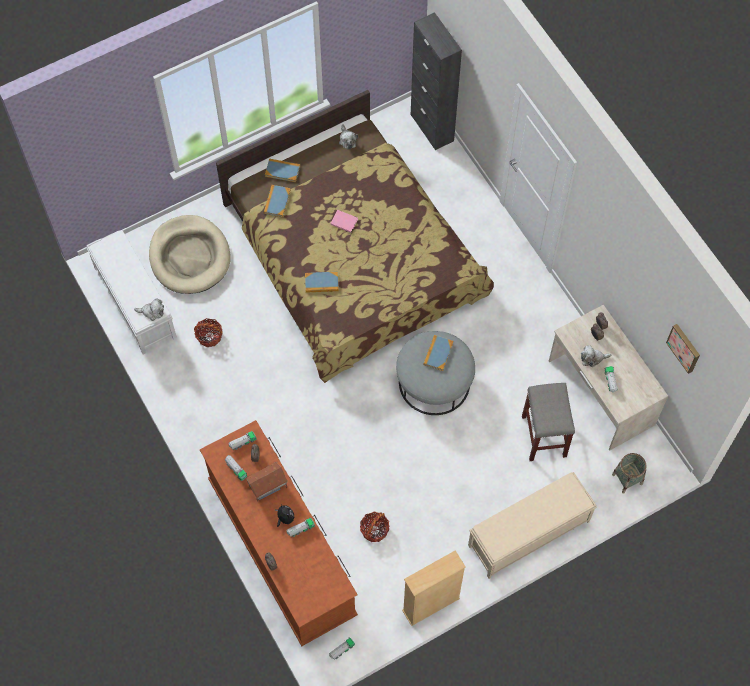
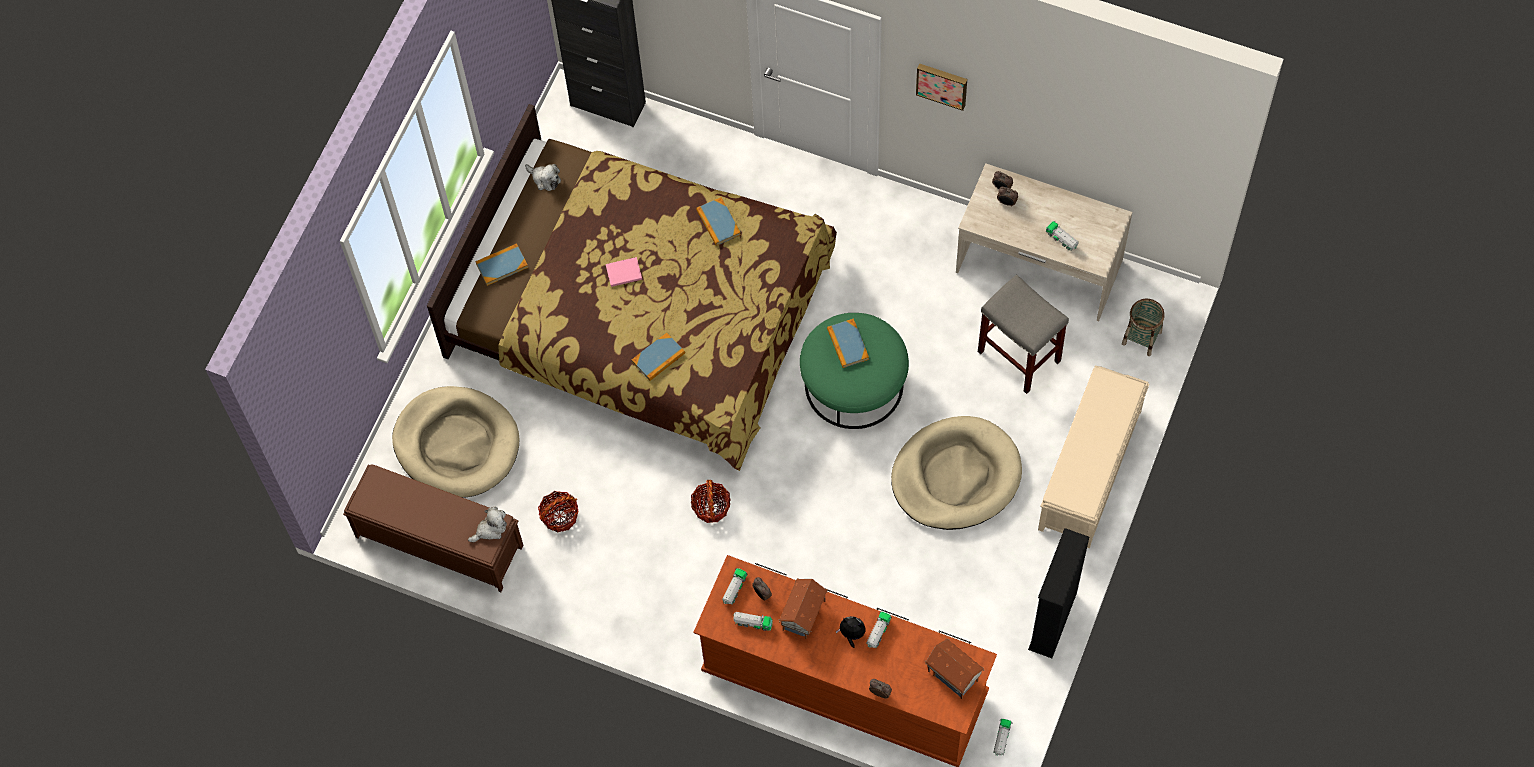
camera: 35 degrees left, 0 degrees up
white bench [86,230,177,354] -> brown bench [343,465,523,592]
book [264,185,291,217] -> book moved to [696,197,741,246]
basket [360,511,389,542] -> basket moved to [691,480,731,523]
grey ottoman [396,331,475,415] -> green ottoman [800,313,909,429]
beige bookcase [402,550,465,626] -> black bookcase [1028,528,1090,658]
plush toy [581,345,612,367] -> none
picture [666,324,700,374] -> picture moved to [916,63,967,111]
none -> beige dog bed [891,416,1022,530]
none -> toy house [925,638,984,699]

